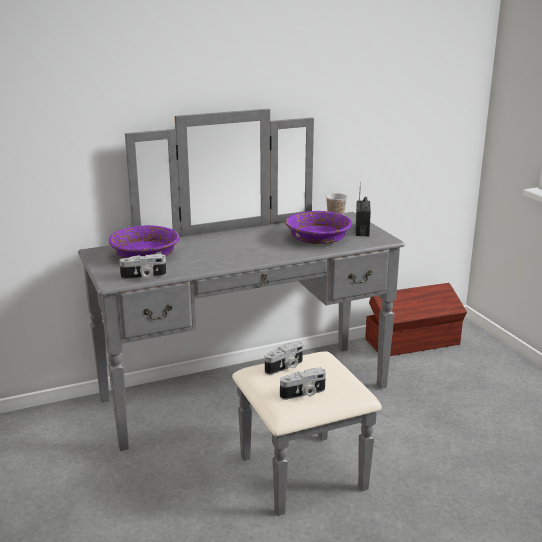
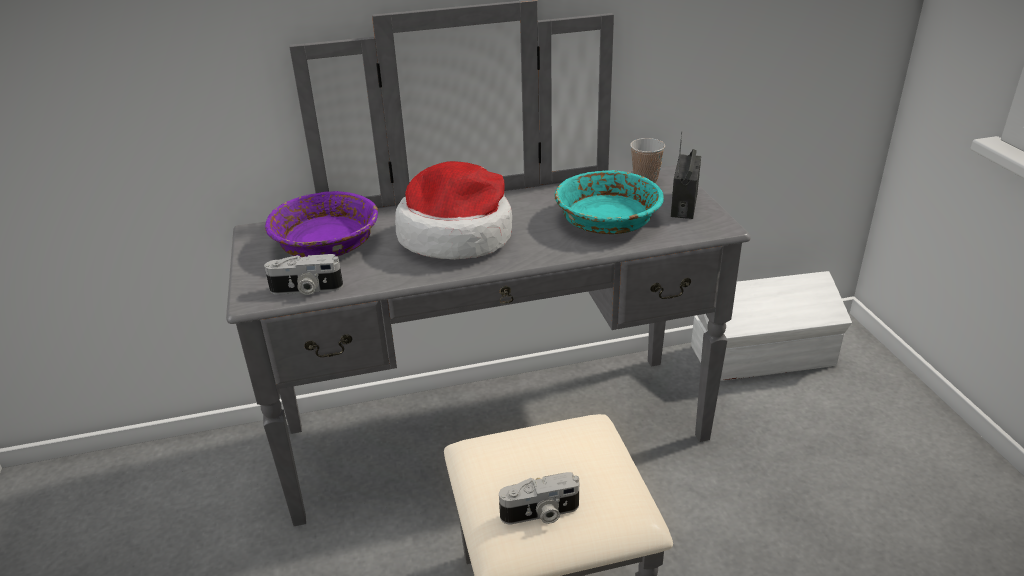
camera: 10 degrees right, 10 degrees up
camera [265,341,304,375] -> none
purple bowl [285,211,352,244] -> turquoise bowl [554,170,664,234]
brown storage box [365,283,467,356] -> white storage box [691,271,852,381]
none -> hat [395,161,512,260]

